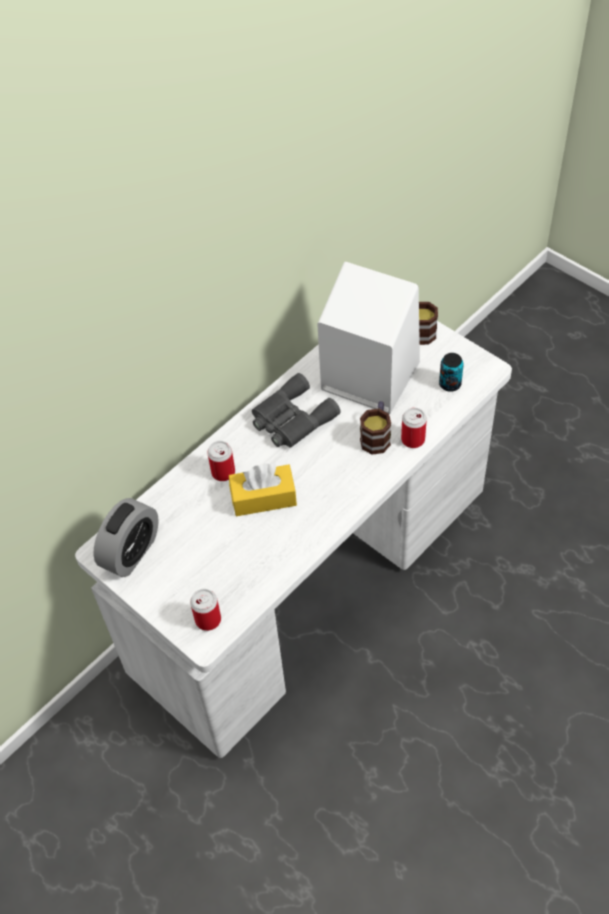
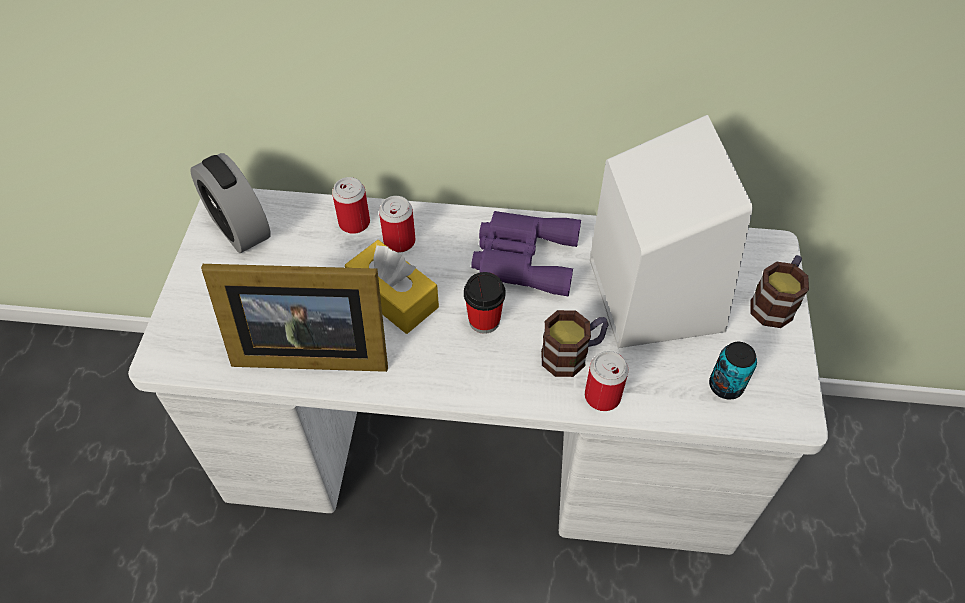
camera: 50 degrees right, 0 degrees up
alarm clock [93,498,159,577] -> alarm clock turned 60 degrees clockwise [190,153,270,253]
can [190,589,221,631] -> can moved to [332,177,370,234]
grey binoculars [252,373,341,448] -> purple binoculars [471,211,581,297]
none -> picture frame [201,264,388,372]
none -> cup [464,272,506,334]

